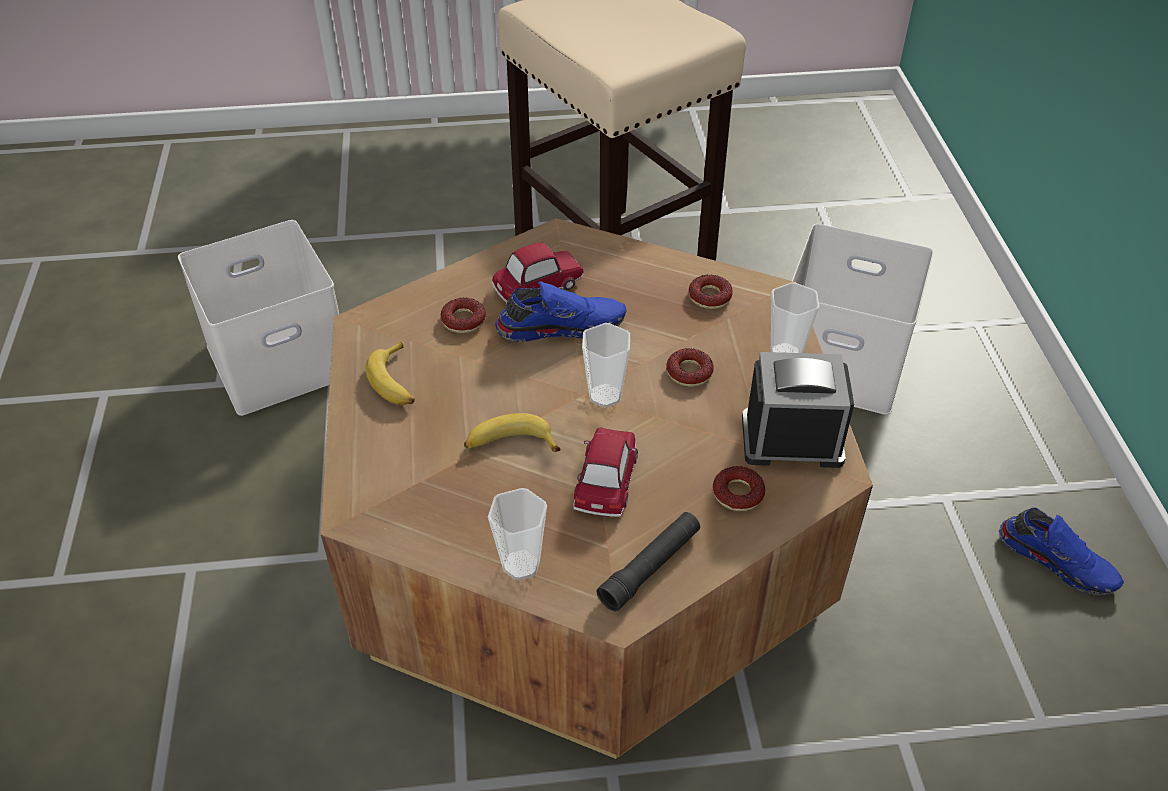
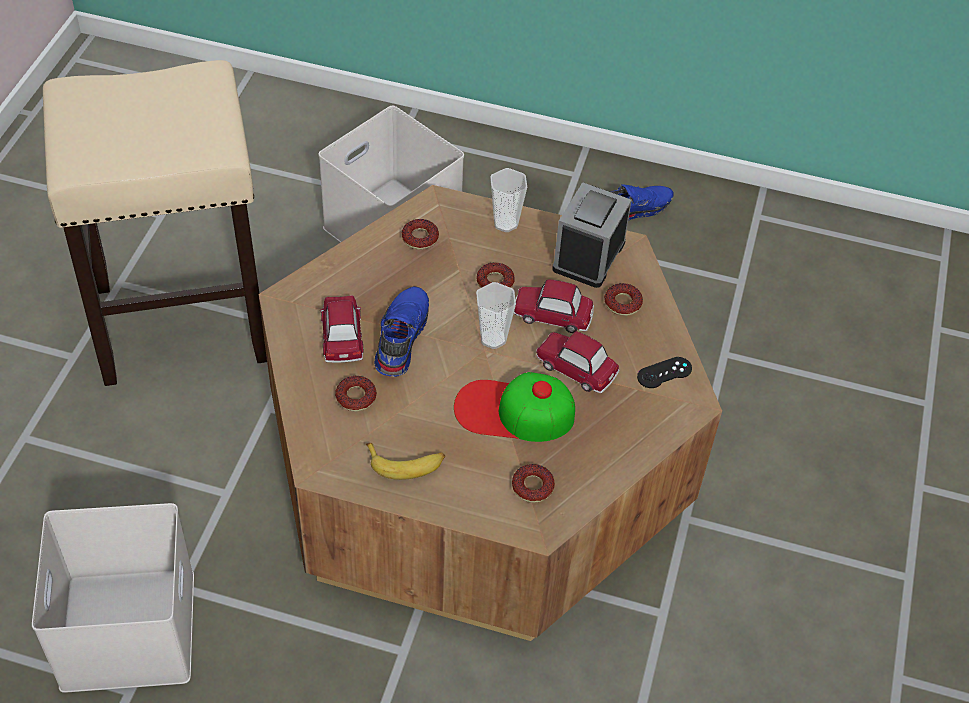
camera: 70 degrees left, 5 degrees up
banana [464,413,561,452] -> cap [454,372,575,442]
cup [488,488,547,580] -> none
black flashlight [597,512,700,612] -> black game controller [637,357,692,388]
none -> donut [512,464,555,503]
none -> toy car [514,279,594,333]

